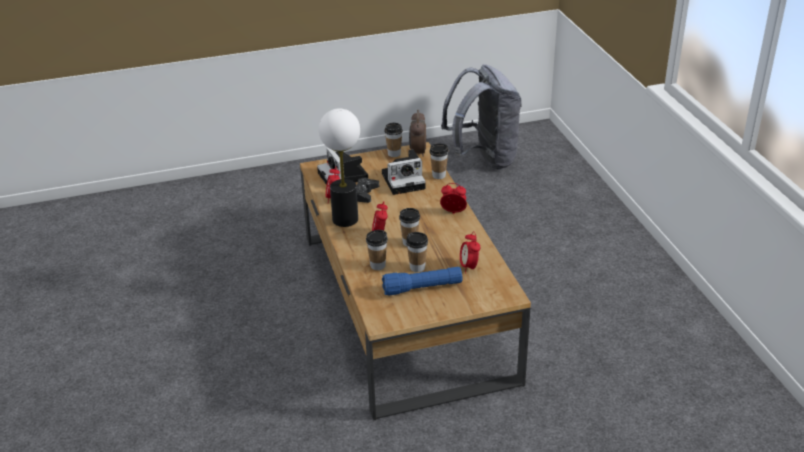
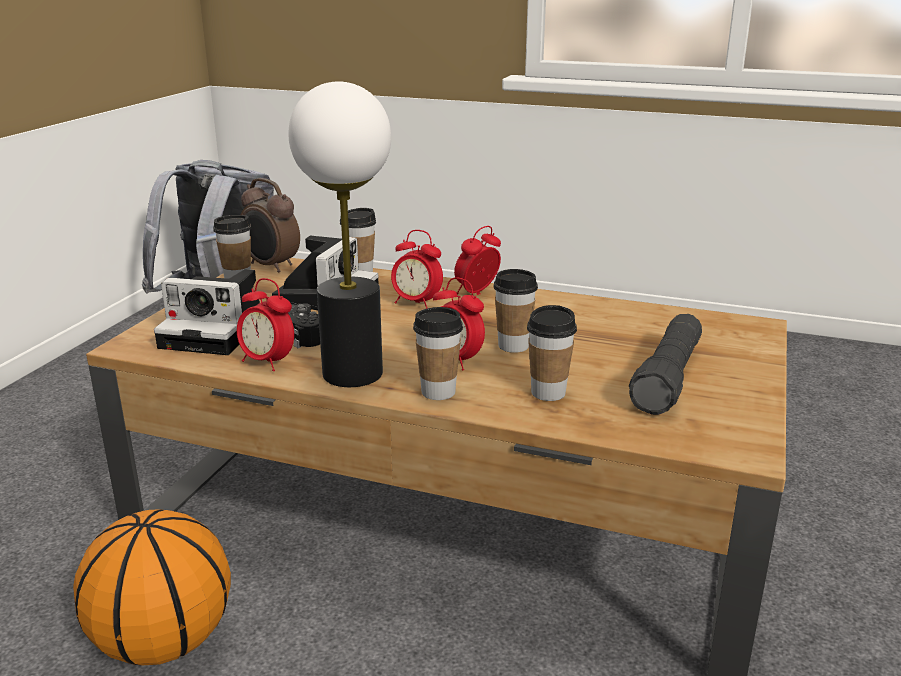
camera: 55 degrees left, 10 degrees down
blue flashlight [382,267,463,296] -> black flashlight [629,314,702,415]
cup [406,232,428,272] -> cup moved to [413,307,463,400]
alarm clock [460,231,481,274] -> alarm clock moved to [391,230,443,309]
none -> basketball [73,509,231,666]

